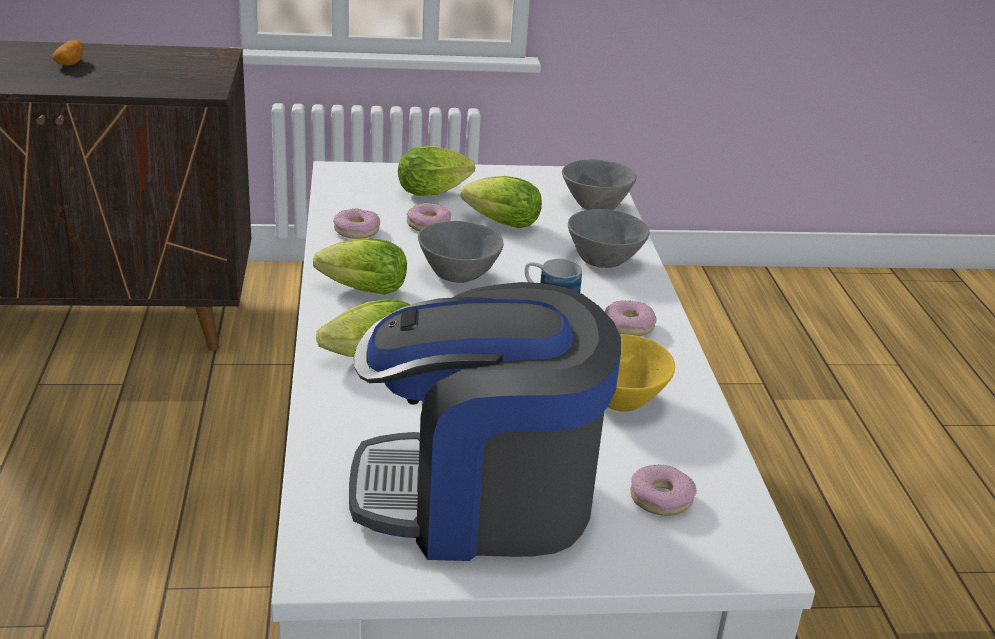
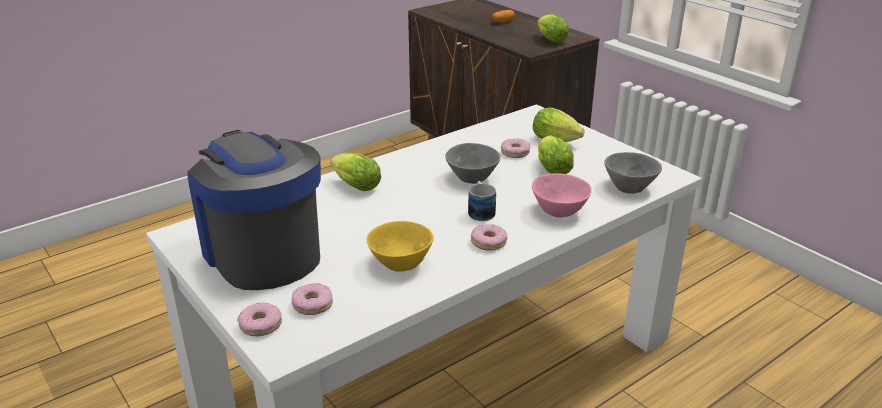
camera: 60 degrees right, 0 degrees up
lettuce [313,238,407,294] -> lettuce moved to [537,14,569,43]
donut [333,209,380,239] -> donut moved to [237,303,282,336]
grey bowl [568,209,650,268] -> pink bowl [532,173,592,218]

